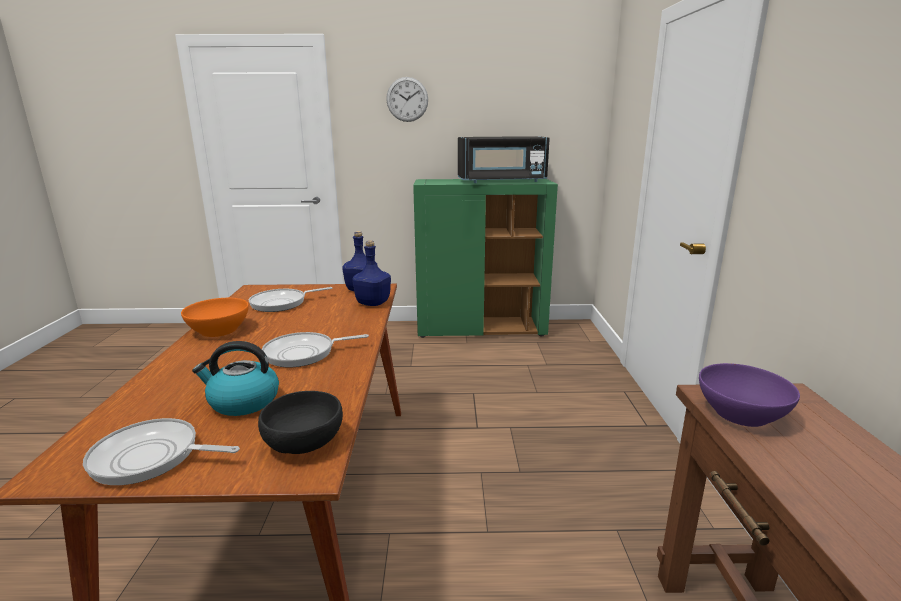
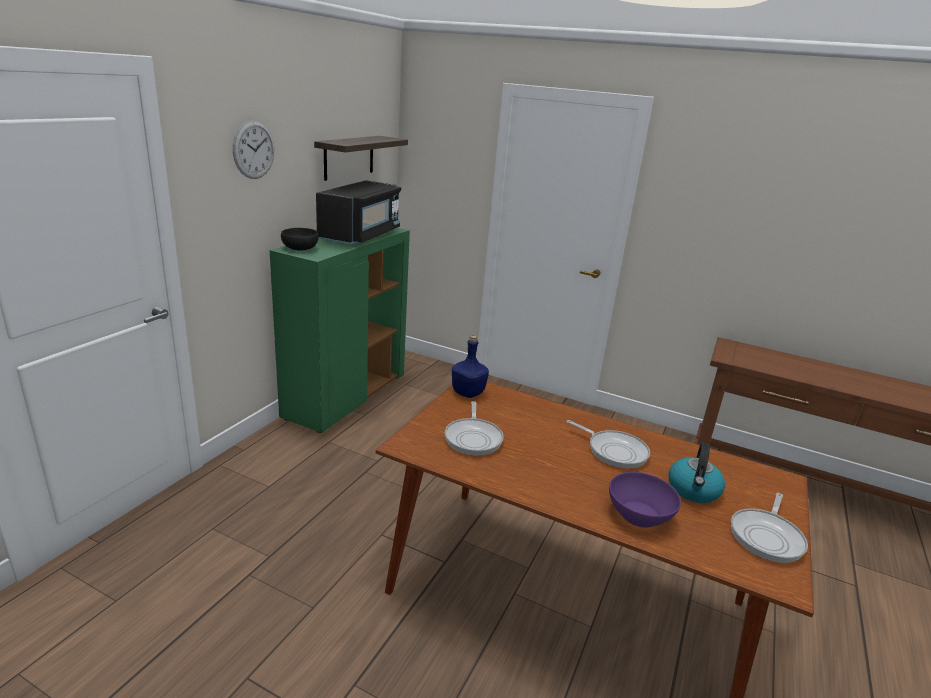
camera: 65 degrees left, 5 degrees up
orange bowl [181,298,249,337] -> none
black bowl [258,391,343,454] -> black bowl moved to [281,228,319,250]
frying pan [262,332,369,367] -> frying pan turned 60 degrees counterclockwise [567,420,650,469]
blue bottle [352,240,391,306] -> none
purple bowl [699,363,800,427] -> purple bowl moved to [609,472,681,528]
none -> shelf [314,136,408,181]

